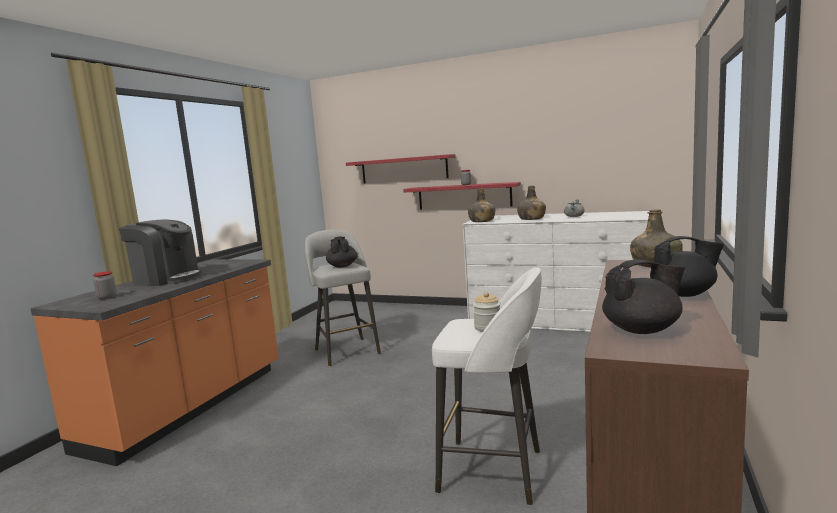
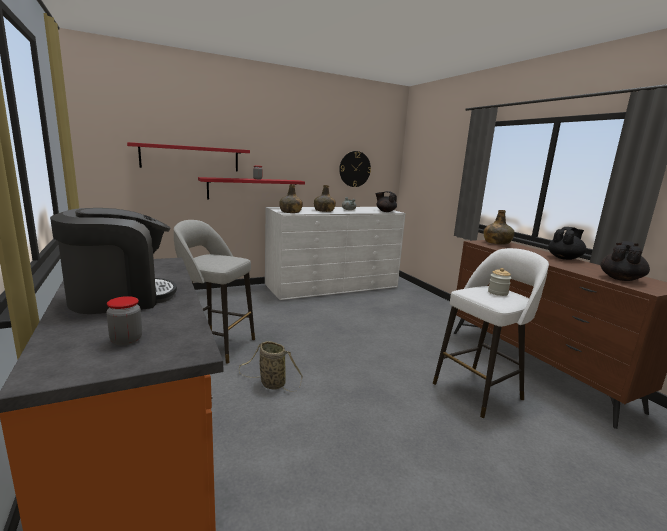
camera: 50 degrees left, 5 degrees up
black teapot [326,236,357,268] -> black teapot moved to [376,191,397,212]
none -> basket [238,341,303,392]
none -> wall clock [339,151,371,187]

